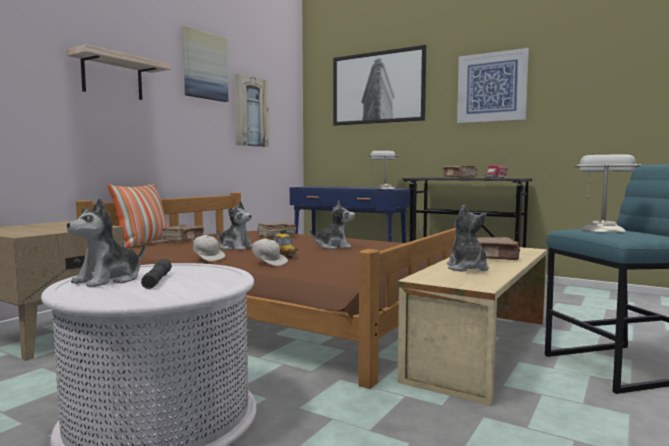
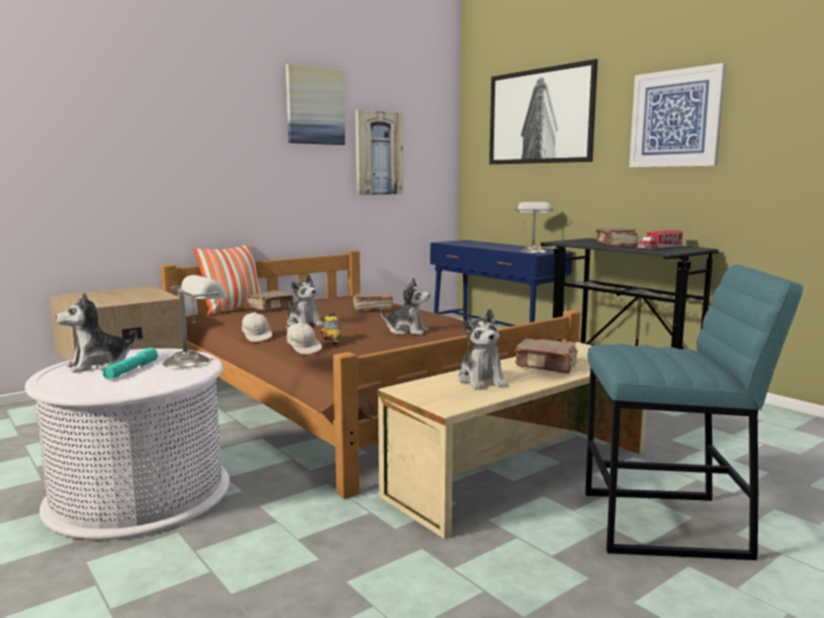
camera: 20 degrees right, 5 degrees up
shelf [66,45,171,100] -> none
grey flashlight [141,259,172,289] -> turquoise flashlight [103,347,158,380]
plush toy [447,205,489,272] -> plush toy turned 150 degrees clockwise [458,309,507,389]
white table lamp [575,155,641,232] -> white table lamp moved to [163,275,228,368]

